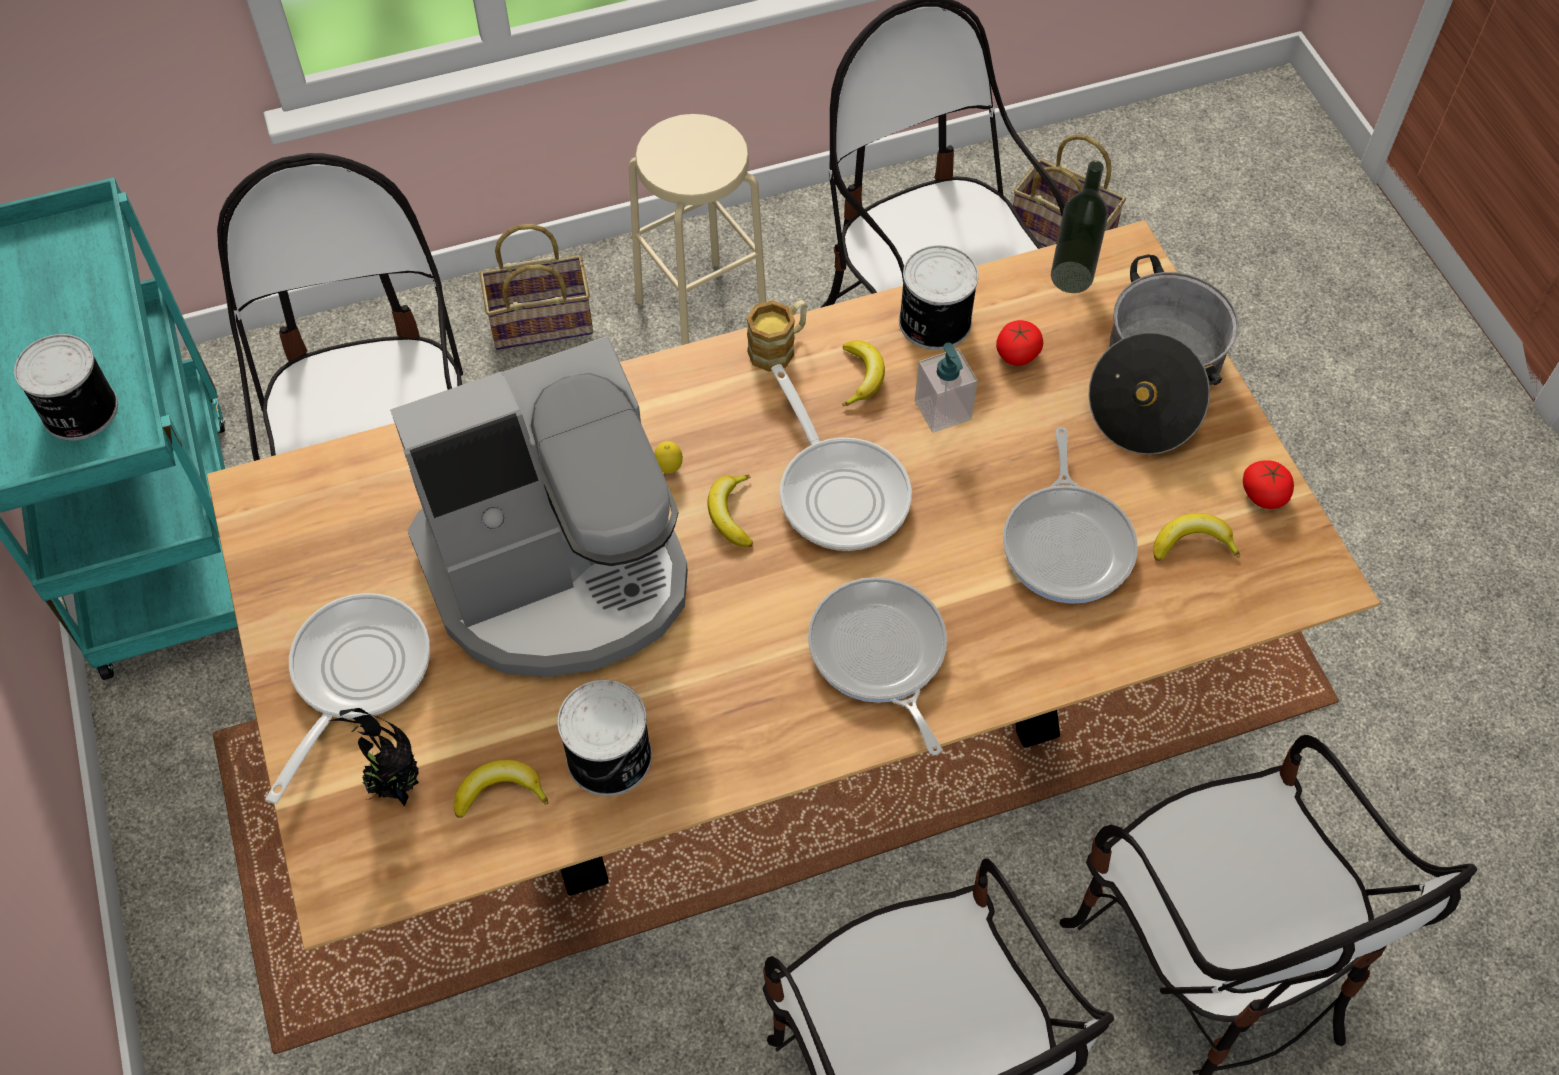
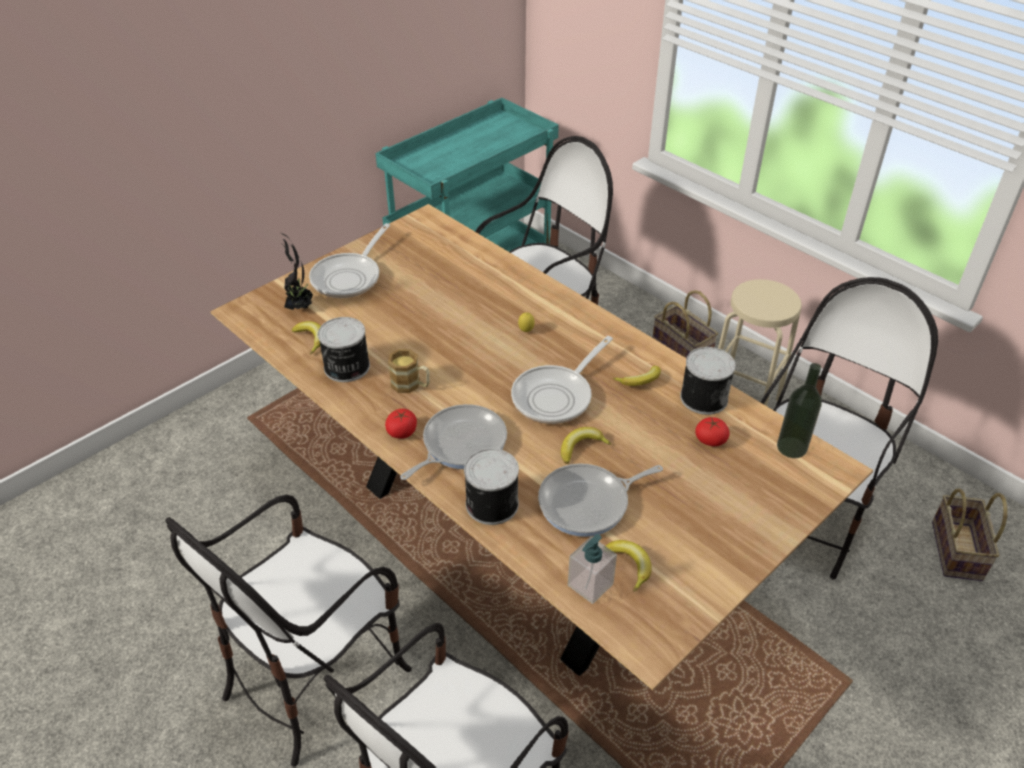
camera: 65 degrees right, 15 degrees down
can [14,334,118,441] -> can moved to [464,449,519,525]
frying pan [265,593,430,804] -> frying pan turned 120 degrees clockwise [309,223,390,298]
coffee machine [390,336,688,677] -> none
banana [707,475,753,547] -> banana moved to [561,427,612,464]
mug [746,300,807,372] -> mug moved to [388,349,430,393]
soap dispenser [915,342,978,433] -> soap dispenser moved to [568,534,617,604]
cooking pot [1088,254,1239,455] -> none
tomato [1243,460,1294,509] -> tomato moved to [385,409,417,439]

